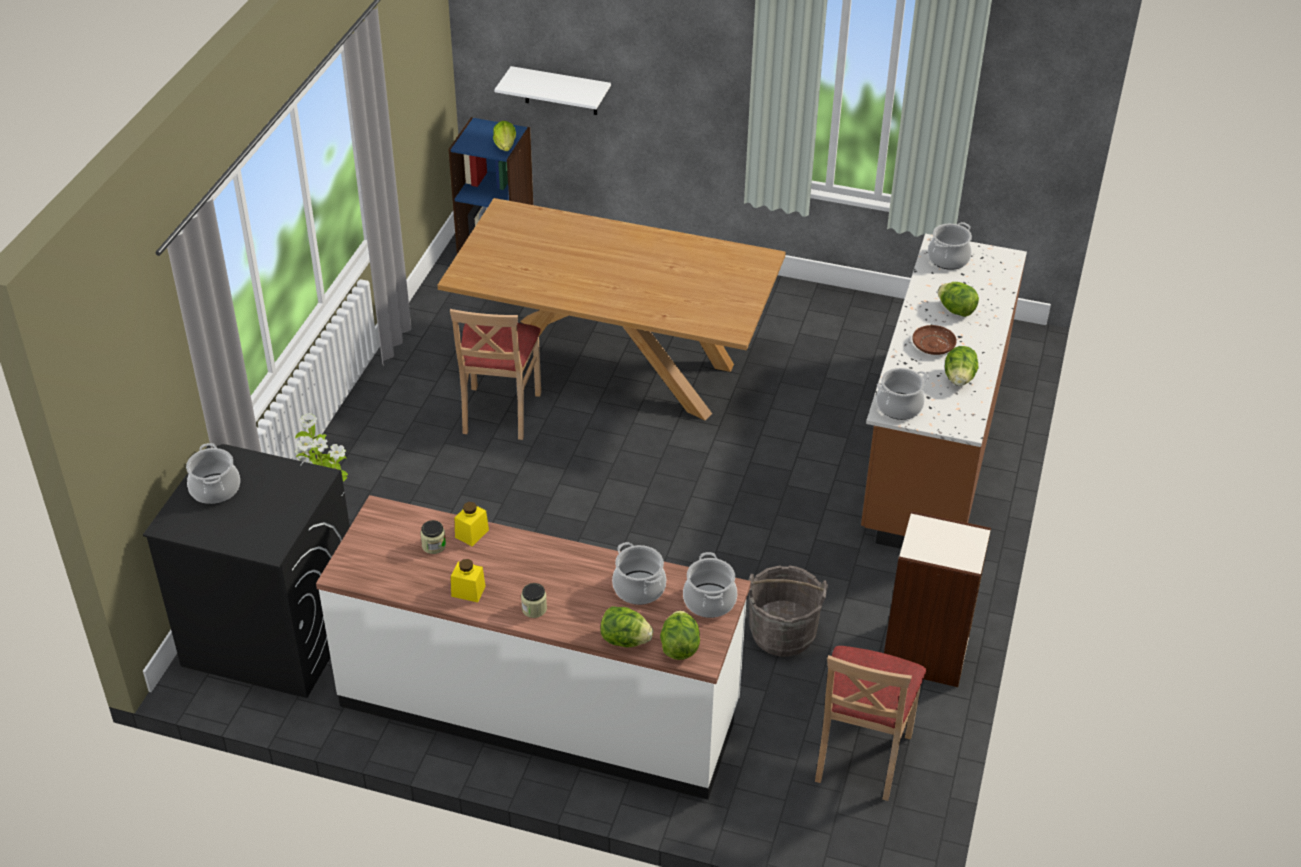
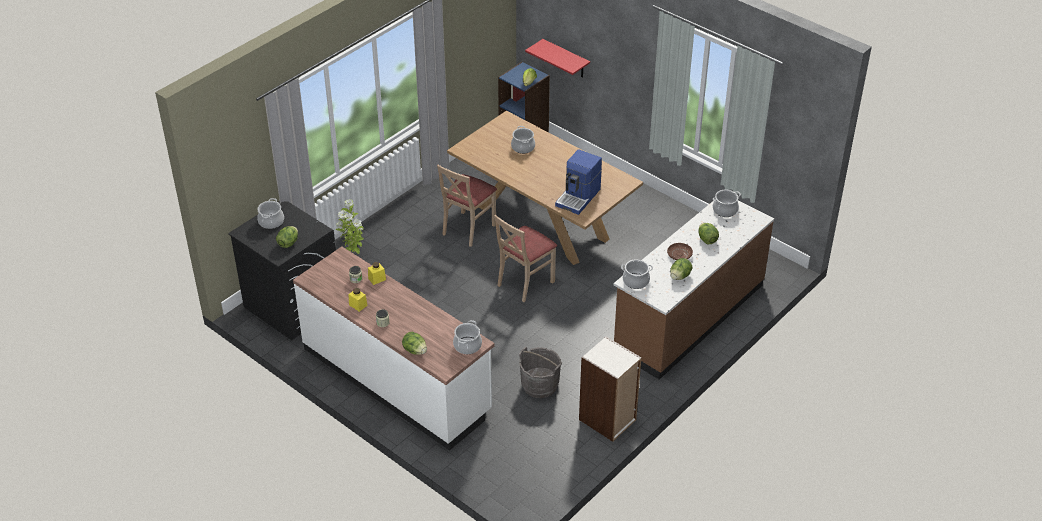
camera: 25 degrees right, 0 degrees up
white shelf [494,66,611,115] -> red shelf [525,39,590,78]
cooking pot [612,542,666,605] -> cooking pot moved to [511,126,535,154]
lettuce [660,610,700,660] -> lettuce moved to [276,226,298,248]
beige chair [815,646,926,801] -> beige chair moved to [494,215,557,302]
none -> coffee machine [555,150,602,215]

